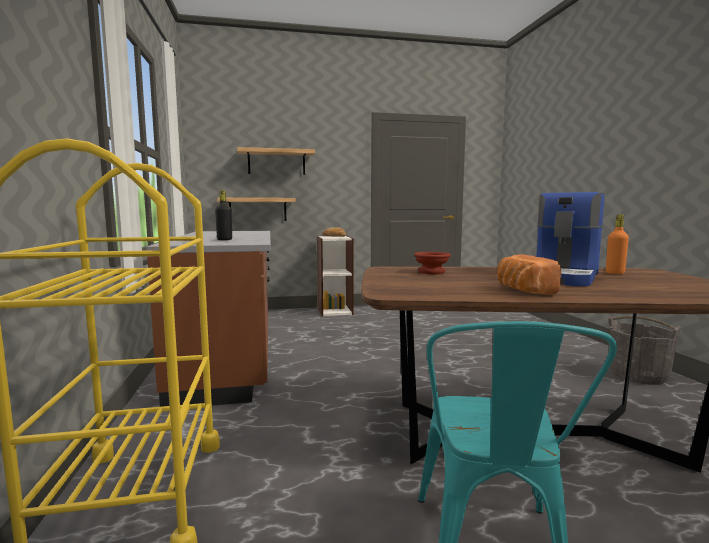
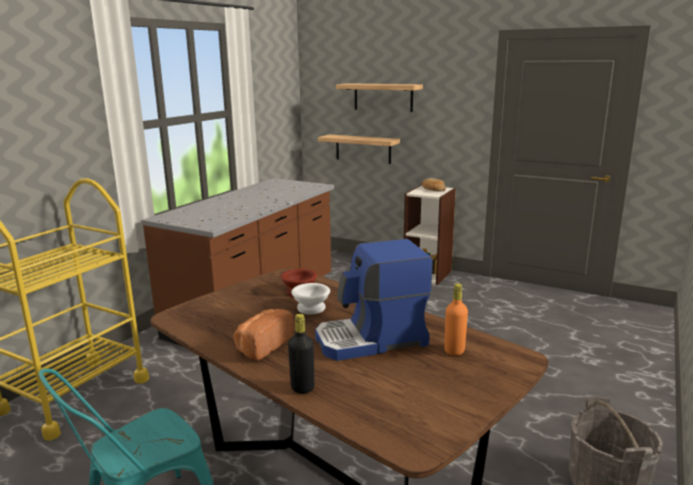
camera: 40 degrees right, 10 degrees up
black bottle [215,190,232,240] -> black bottle moved to [288,314,314,394]
none -> white bowl [291,283,330,314]

